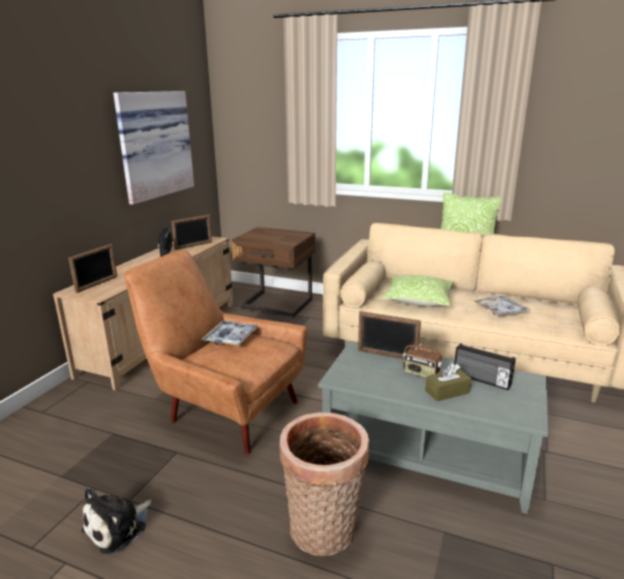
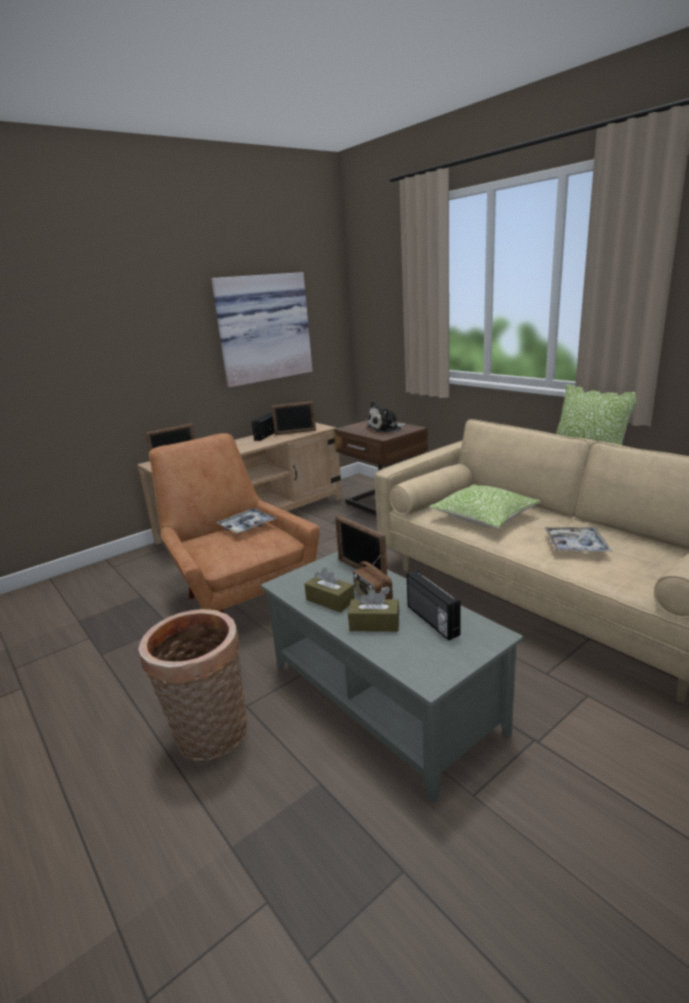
camera: 30 degrees right, 0 degrees up
plush toy [81,487,151,554] -> plush toy moved to [367,401,406,433]
none -> brown tissue box [304,568,355,613]

